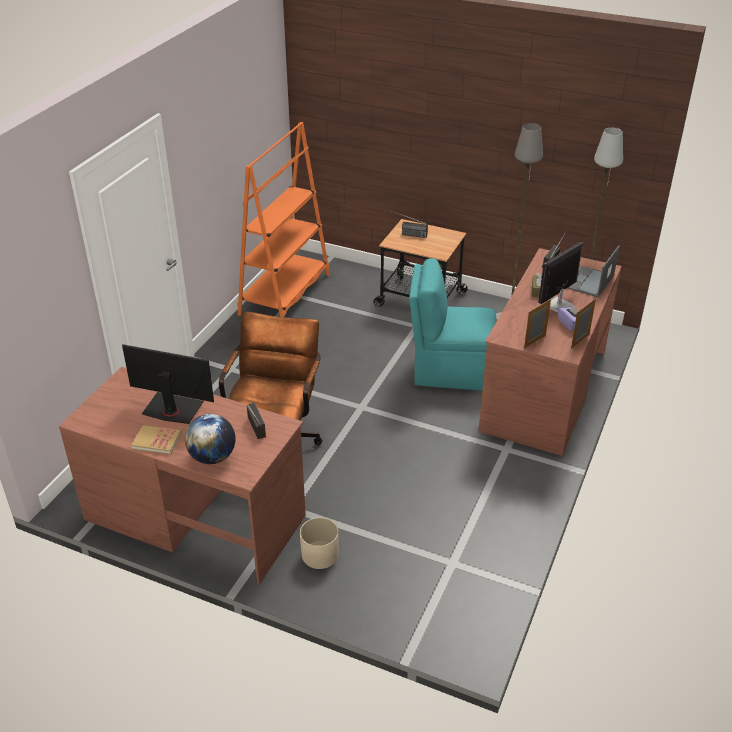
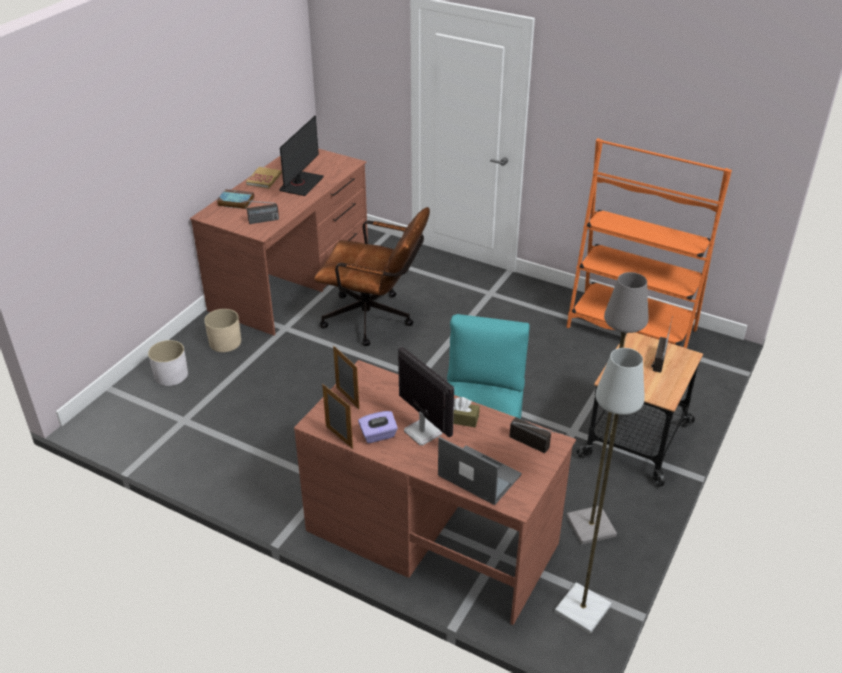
camera: 95 degrees right, 0 degrees up
globe [185,414,236,464] -> book [217,189,254,209]
none -> white planter [148,340,188,386]

